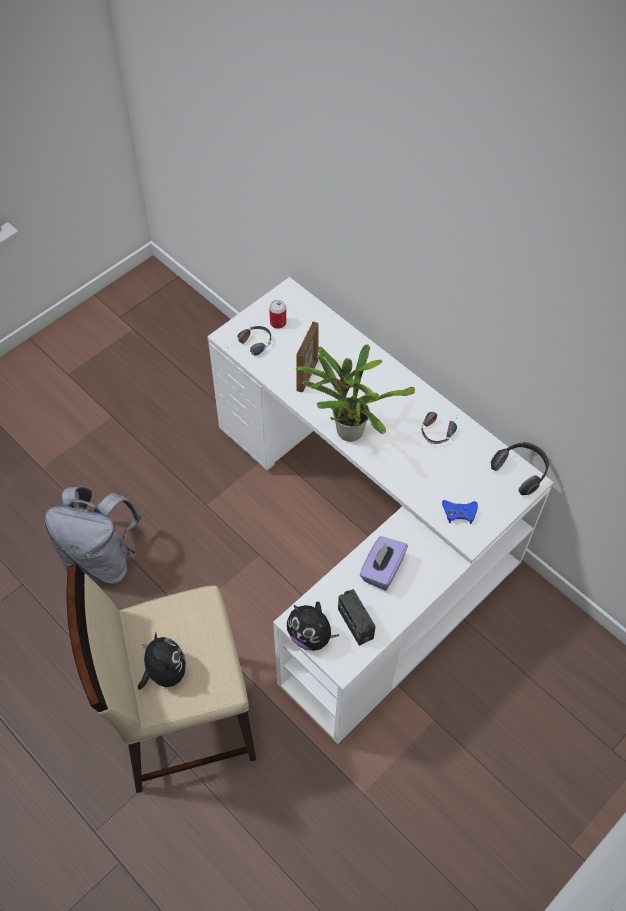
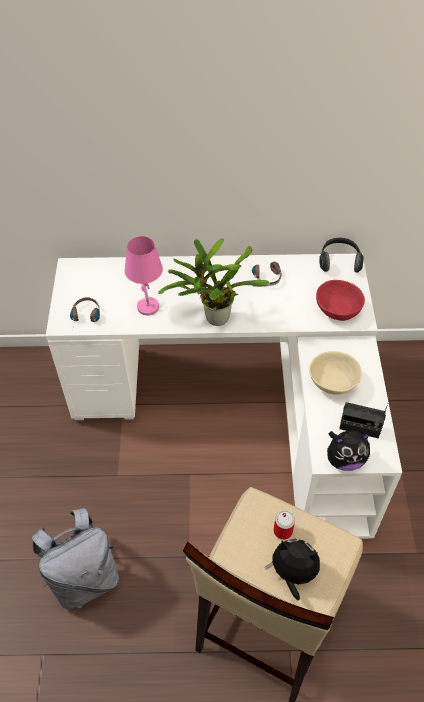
camera: 45 degrees left, 5 degrees down
can [269,300,286,329] -> can moved to [274,510,295,540]
picture frame [296,321,319,392] -> pink table lamp [125,236,163,315]
purple tissue box [360,536,408,591] -> beige bowl [309,351,362,395]
blue game controller [442,500,478,524] -> red bowl [316,280,365,321]

